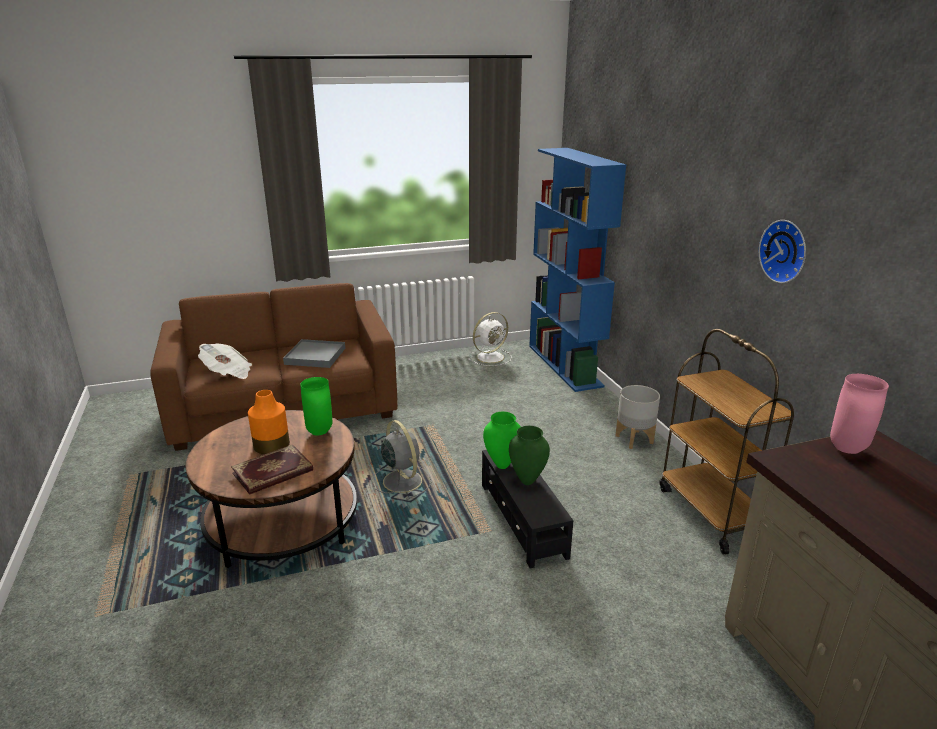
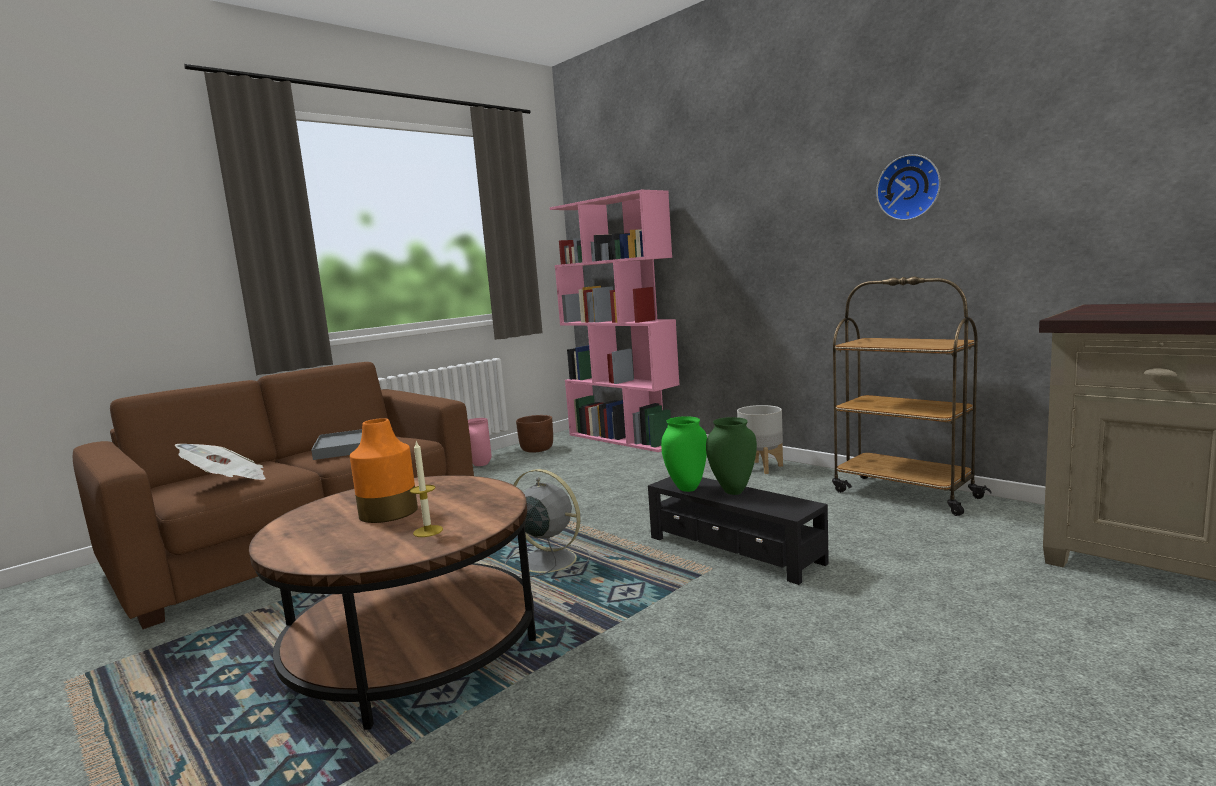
camera: 25 degrees left, 15 degrees down
book [231,445,313,495] -> candle [410,441,443,537]
green vase [300,377,332,436] -> none
white fan [468,312,512,366] -> brown planter [516,415,553,453]
blue bookcase [529,148,626,392] -> pink bookcase [550,190,680,452]
pink vase [830,374,889,454] -> pink vase moved to [468,418,492,466]

